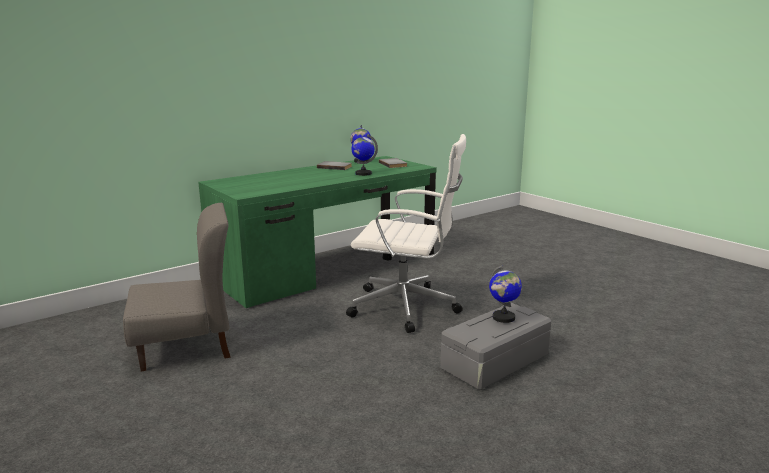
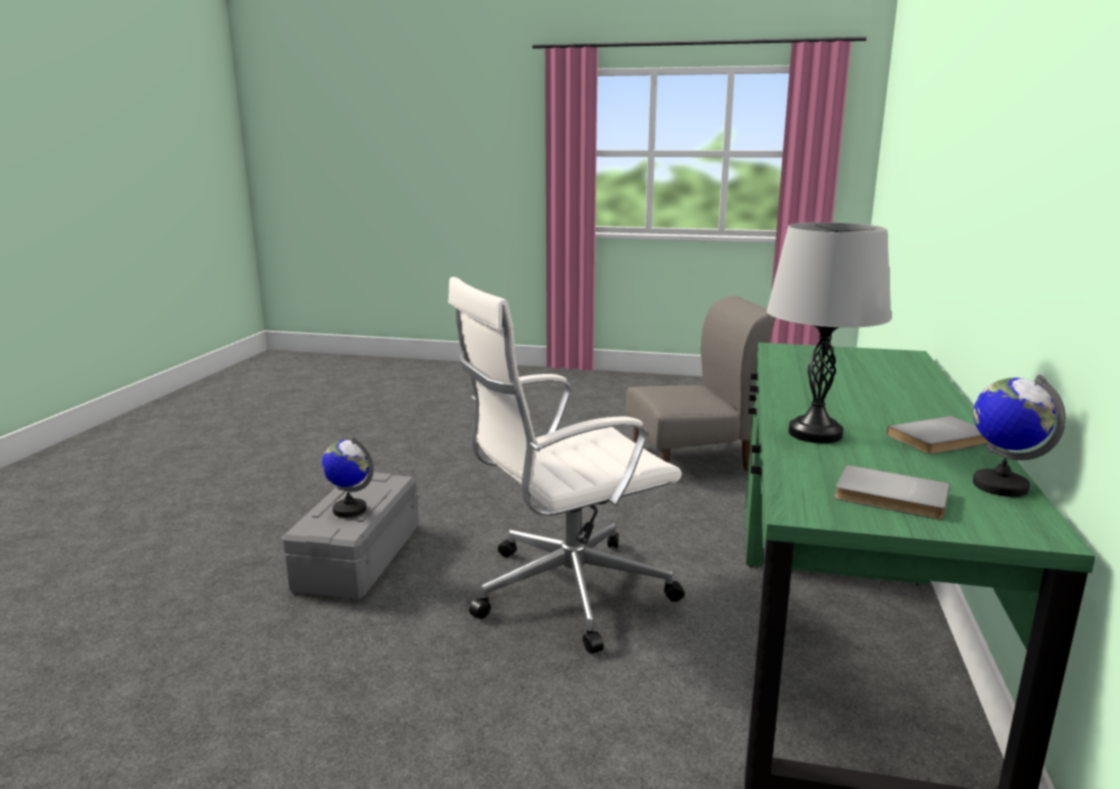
camera: 140 degrees right, 0 degrees up
grey chair [123,203,231,371] -> grey chair turned 135 degrees counterclockwise [626,296,776,471]
globe [351,134,378,176] -> grey table lamp [767,222,892,443]

